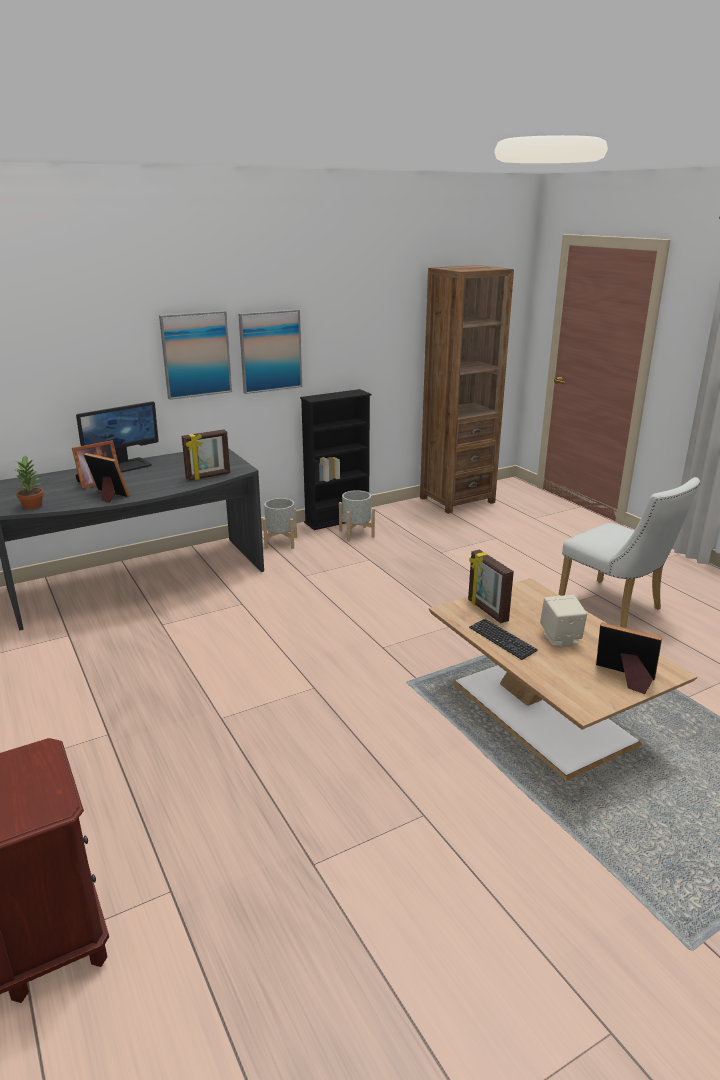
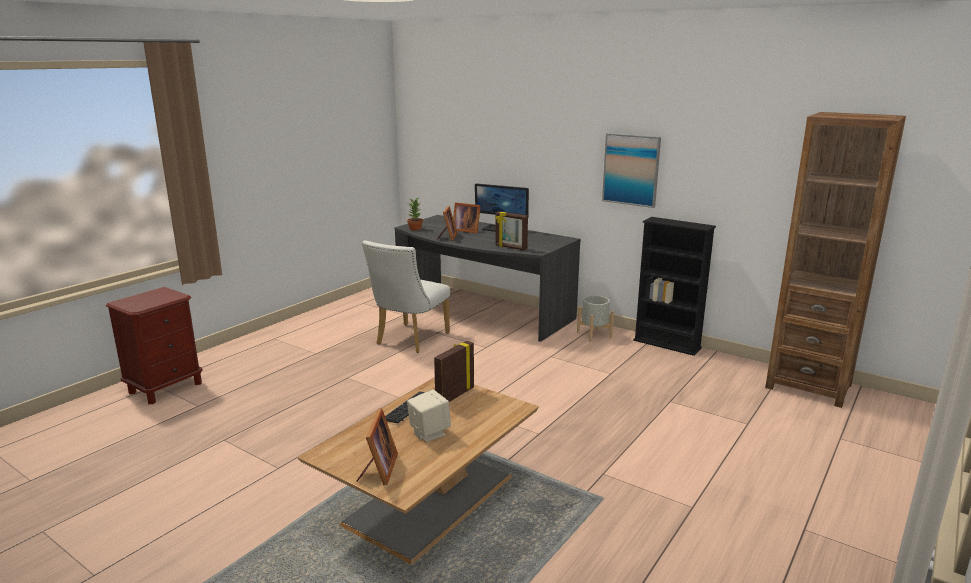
camera: 65 degrees right, 5 degrees down
picture [159,311,232,400] -> none
grey planter [339,490,375,541] -> none
white chair [559,477,700,628] -> white chair moved to [362,240,450,353]

